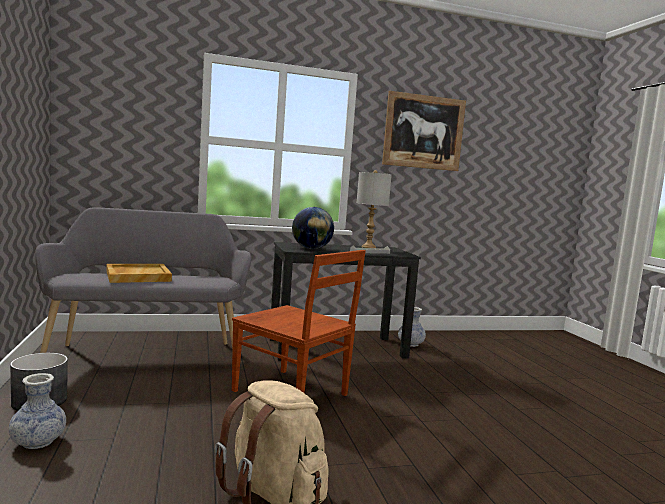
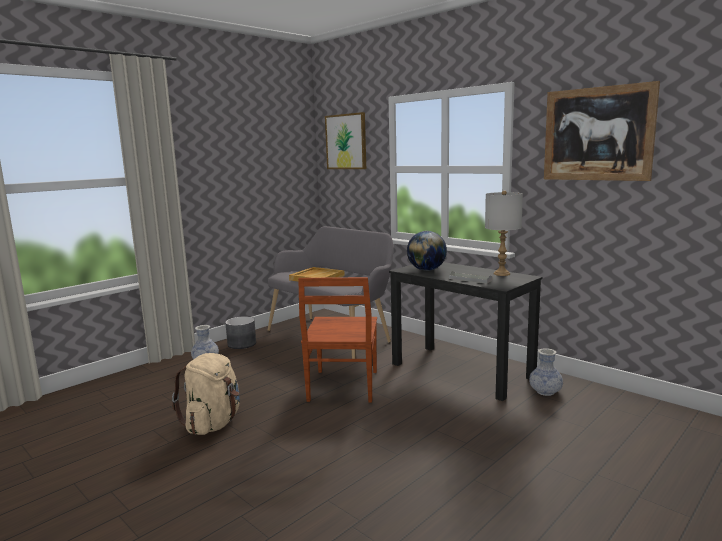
camera: 60 degrees right, 5 degrees up
none -> picture [325,112,366,169]

